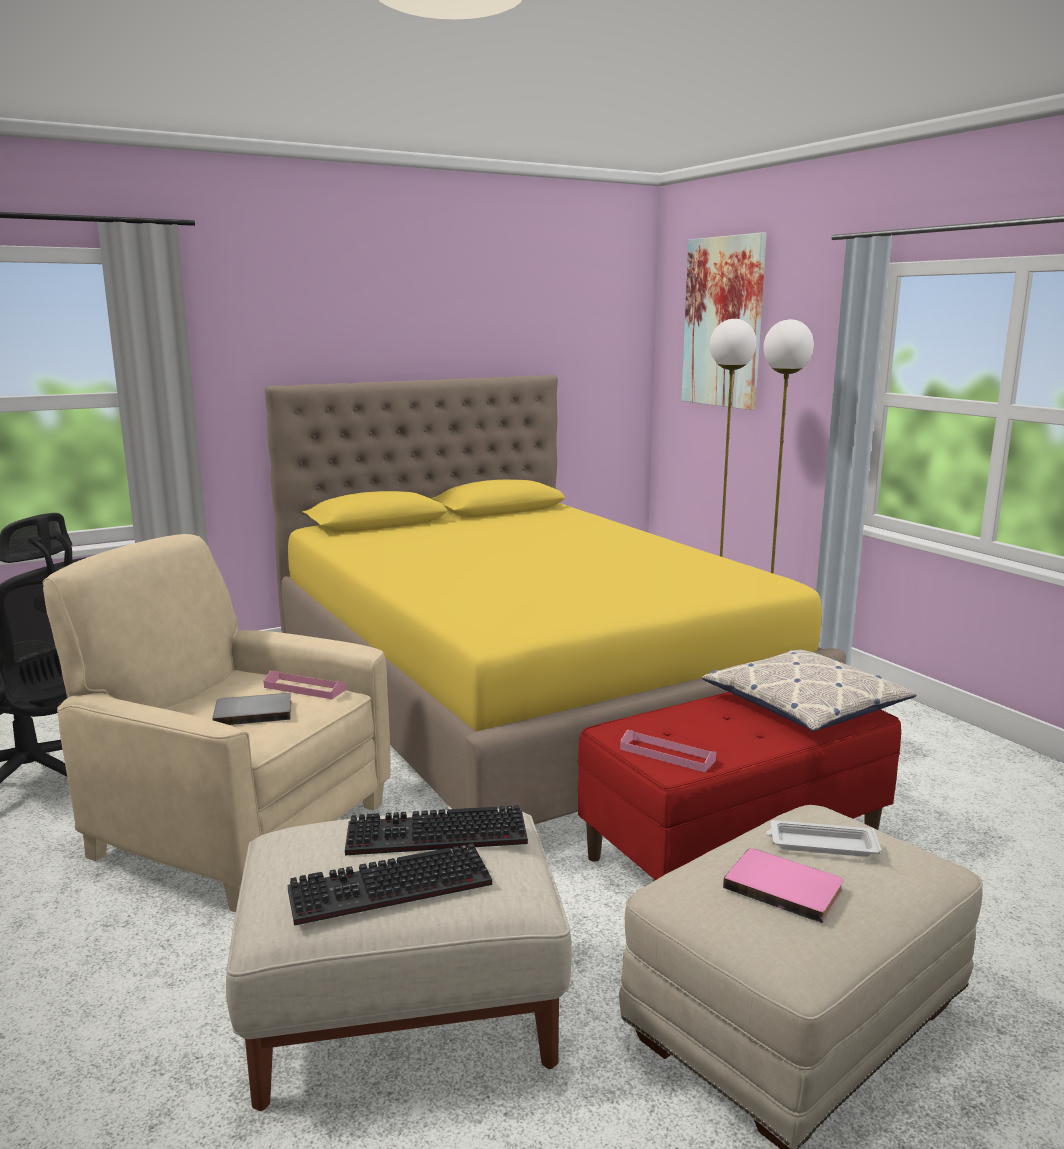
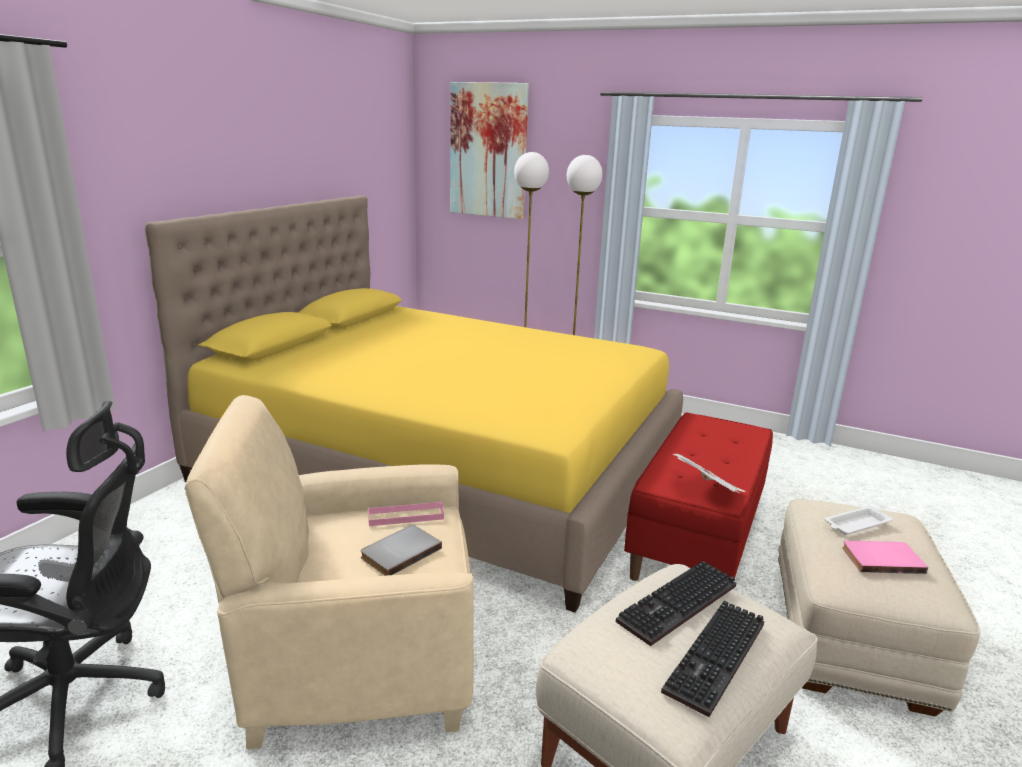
camera: 35 degrees left, 5 degrees up
pink tray [620,730,716,772] -> newspaper [673,454,746,493]
pillow [702,649,917,732] -> none

